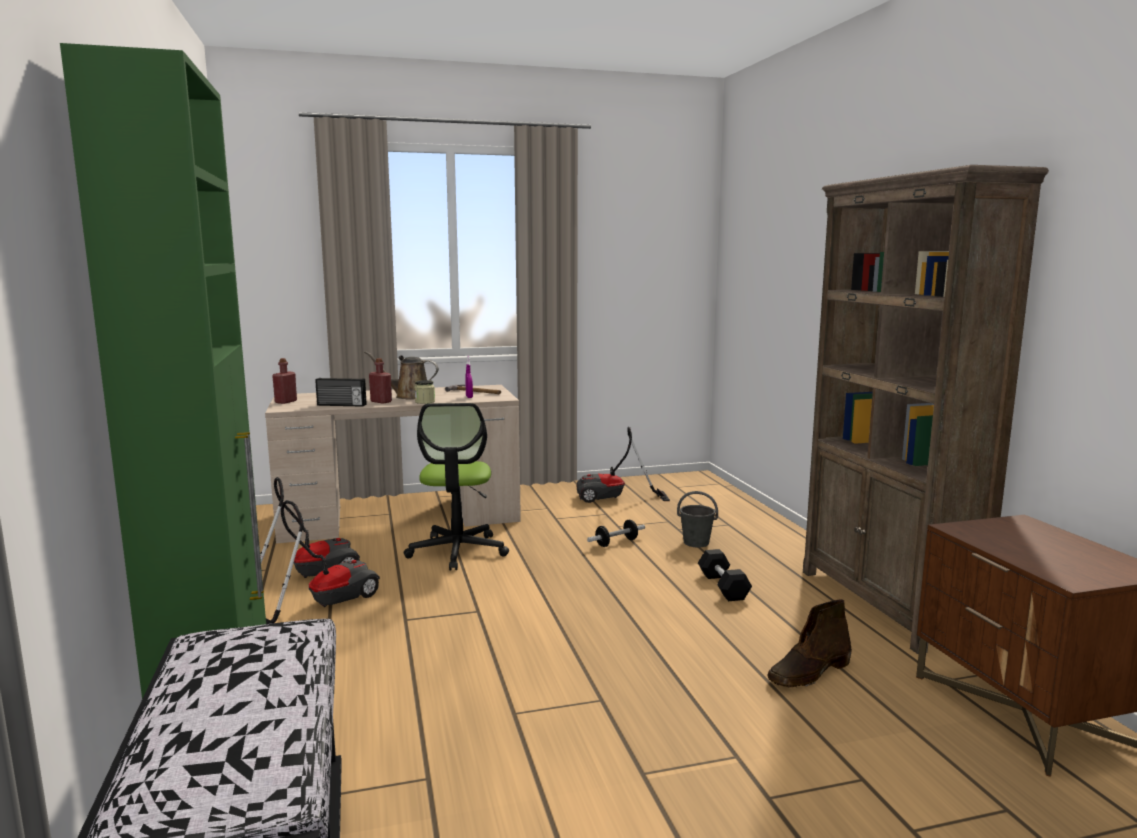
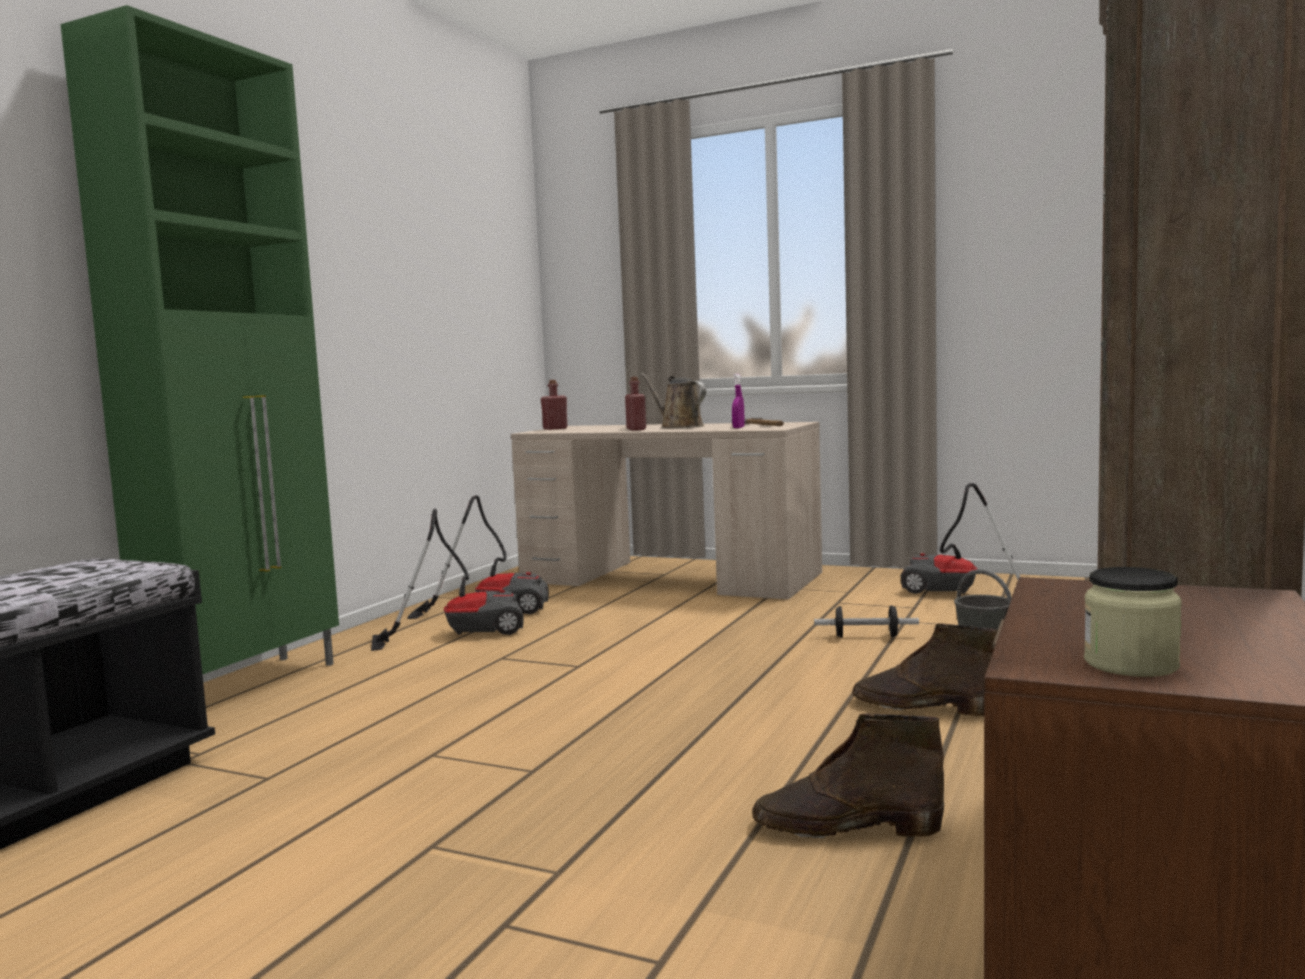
camera: 40 degrees right, 5 degrees down
radio [315,378,367,407] -> none
office chair [404,403,509,570] -> none
jar [415,380,435,404] -> jar moved to [1084,567,1182,677]
black dumbbell [698,549,752,601] -> brown boot [852,623,997,716]

